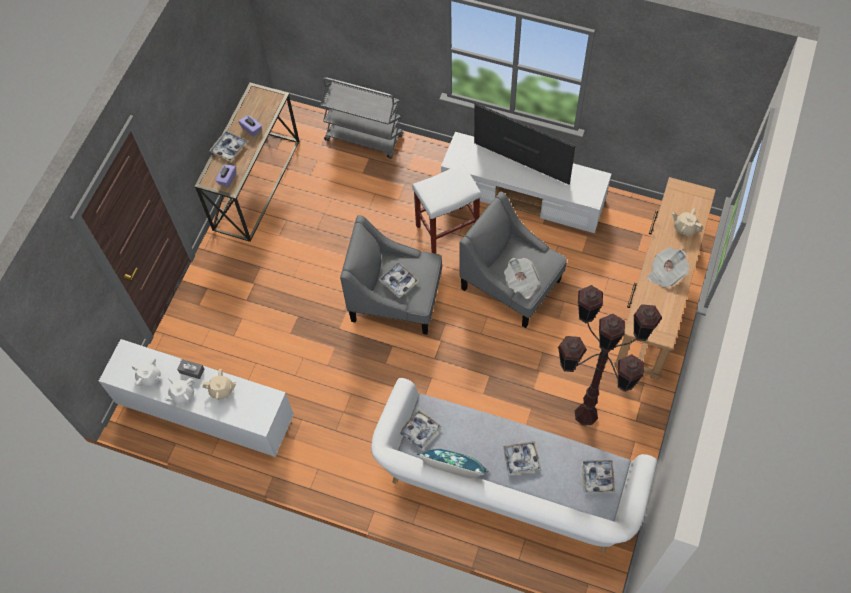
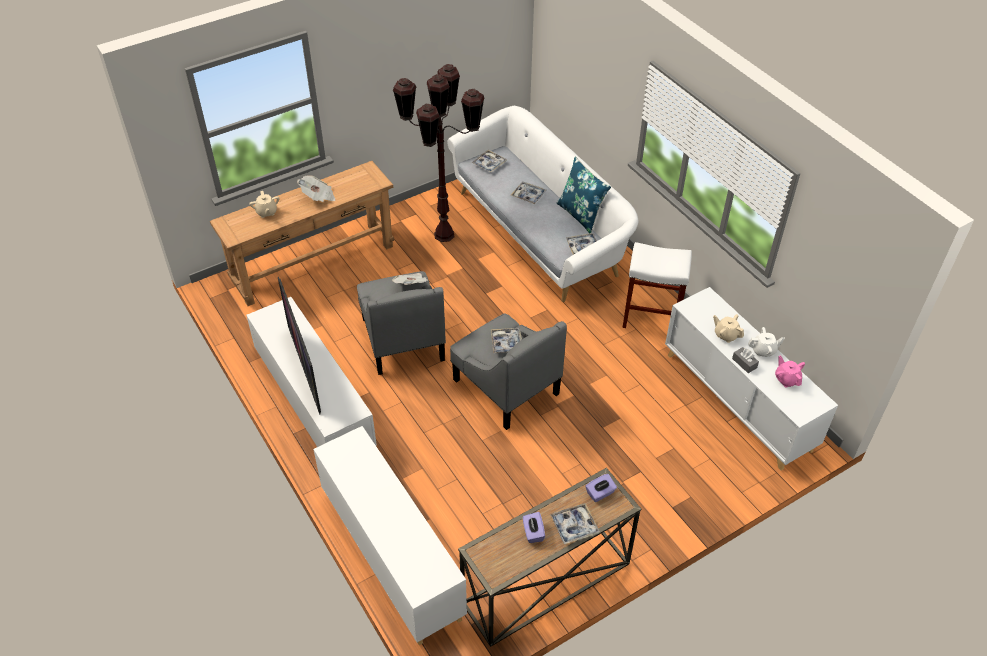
camera: 145 degrees left, 15 degrees down
white teapot [132,358,161,387] -> pink teapot [775,355,805,387]
grey cart [320,77,403,158] -> white cabinet [313,426,467,645]
white stool [412,163,481,254] -> white stool moved to [623,242,692,328]

